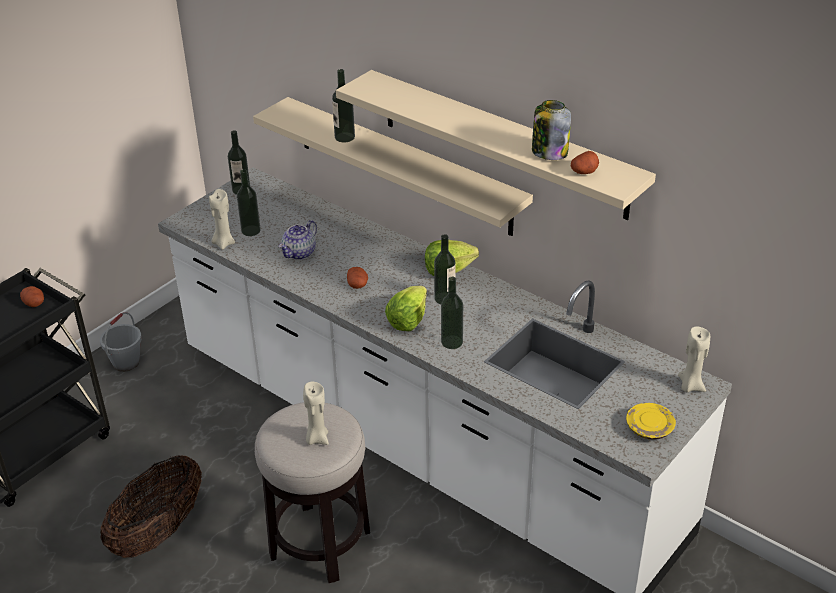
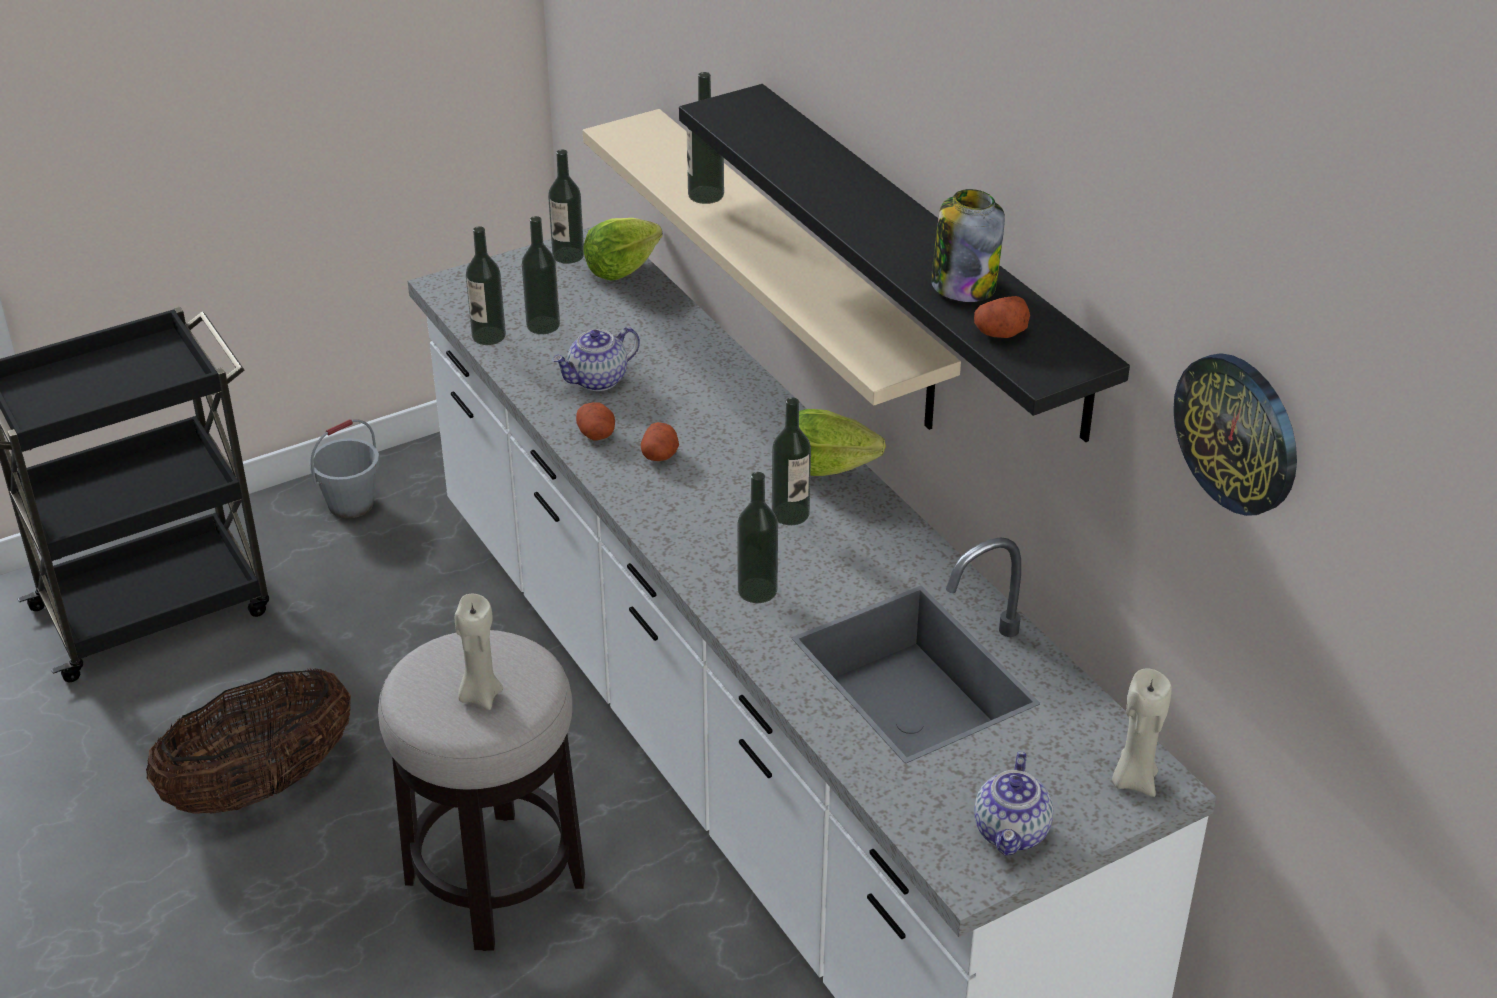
camera: 20 degrees right, 0 degrees up
potato [20,286,44,307] -> potato moved to [576,402,615,440]
beige candle [209,189,235,250] -> bottle [466,226,506,345]
beige shelf [336,70,656,220] -> black shelf [679,84,1130,442]
lettuce [385,286,427,331] -> lettuce moved to [583,218,662,281]
yellow plate [626,403,676,440] -> teapot [974,751,1053,856]
none -> wall clock [1173,353,1297,516]

